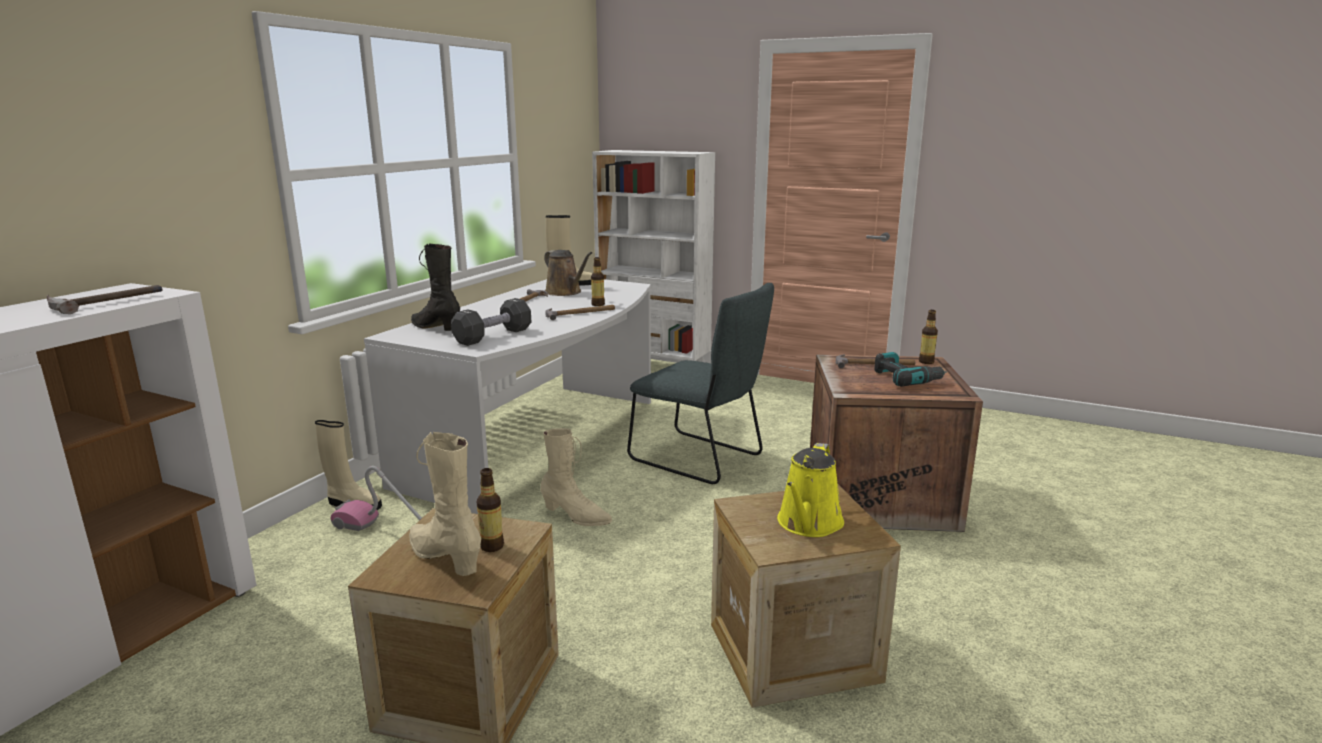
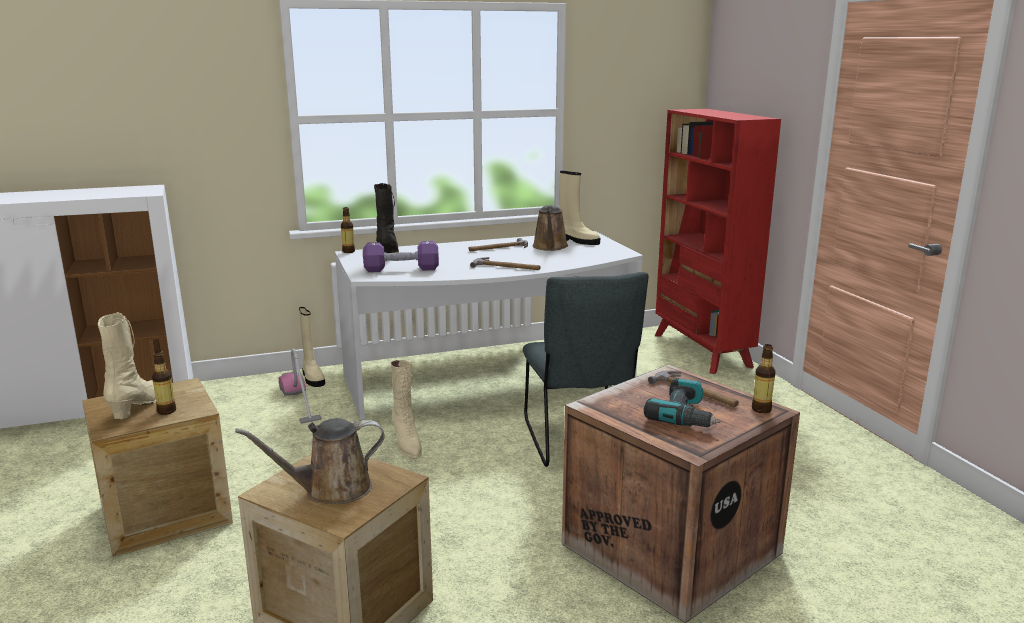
camera: 45 degrees right, 0 degrees up
hammer [47,285,163,314] -> none
black dumbbell [451,298,531,346] -> purple dumbbell [363,241,439,272]
bottle [591,257,605,306] -> bottle moved to [341,207,355,253]
white bookcase [592,150,715,363] -> red bookcase [655,109,781,374]
yellow watering can [777,443,844,537] -> brown watering can [235,418,385,504]

